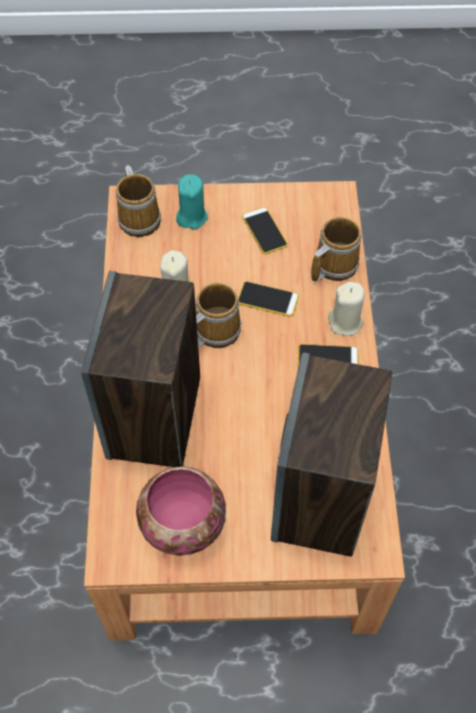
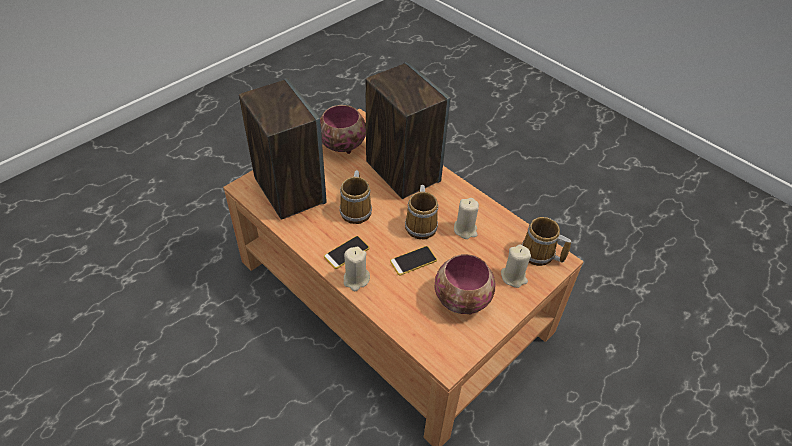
camera: 135 degrees right, 10 degrees down
turquoise candle [176,175,208,229] -> beige candle [501,244,531,288]
phone [242,207,288,254] -> bowl [435,254,495,314]
mug [311,217,362,282] -> mug moved to [339,170,372,224]

